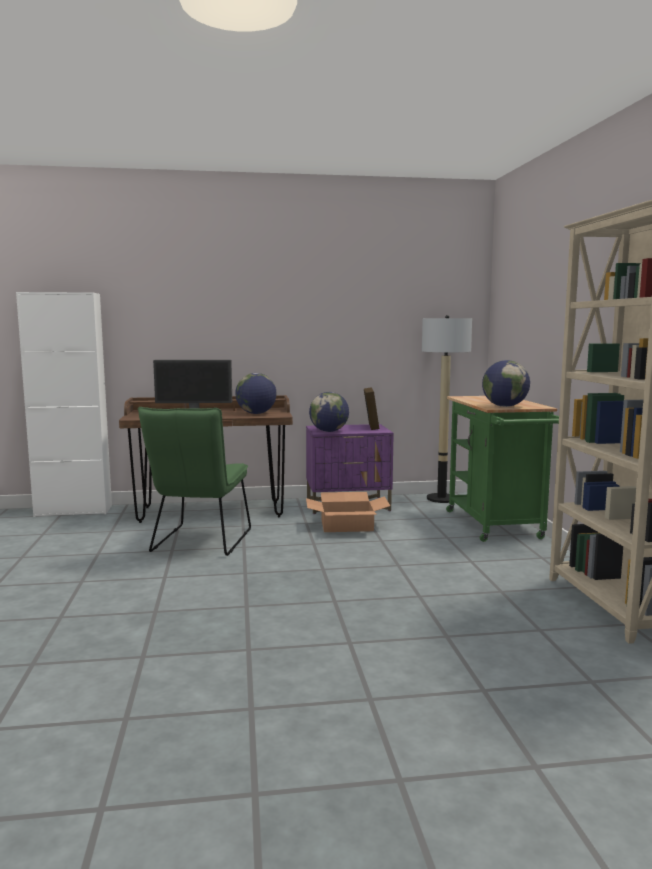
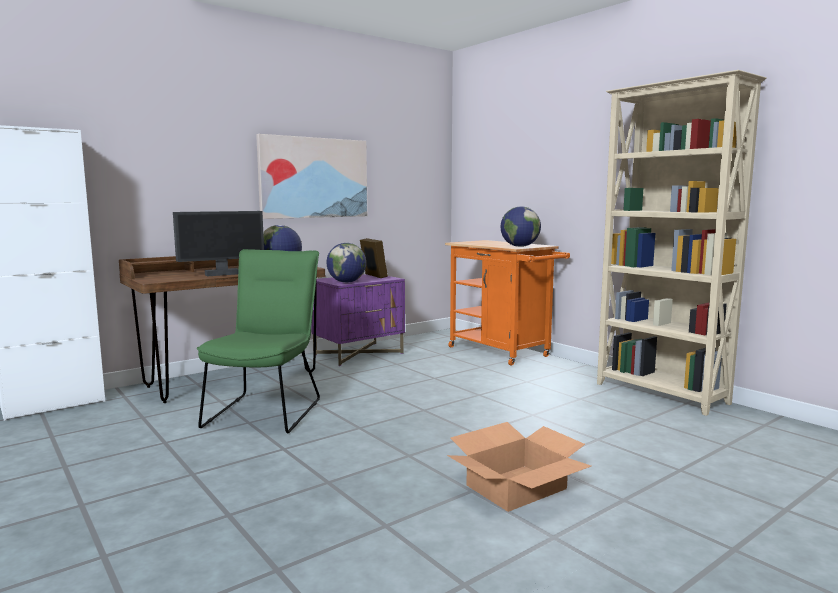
camera: 30 degrees left, 0 degrees up
green chair [138,407,251,556] -> green chair turned 150 degrees counterclockwise [197,249,320,433]
cardboard box [306,492,390,532] -> cardboard box moved to [447,422,591,512]
floor lamp [422,315,472,503] -> none
green cart [446,396,559,542] -> orange cart [445,240,570,366]
none -> picture [256,134,367,219]

